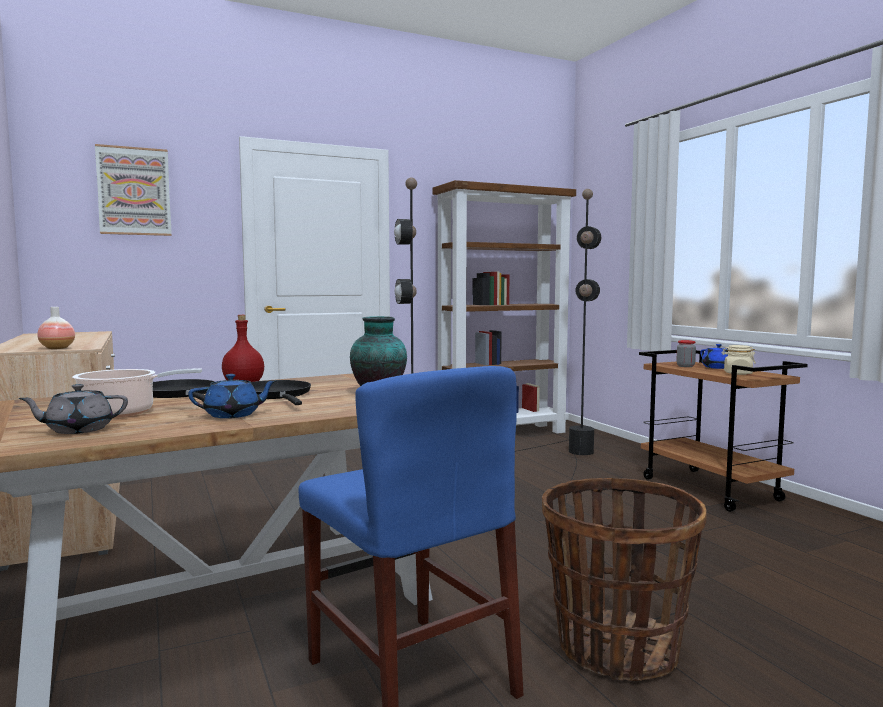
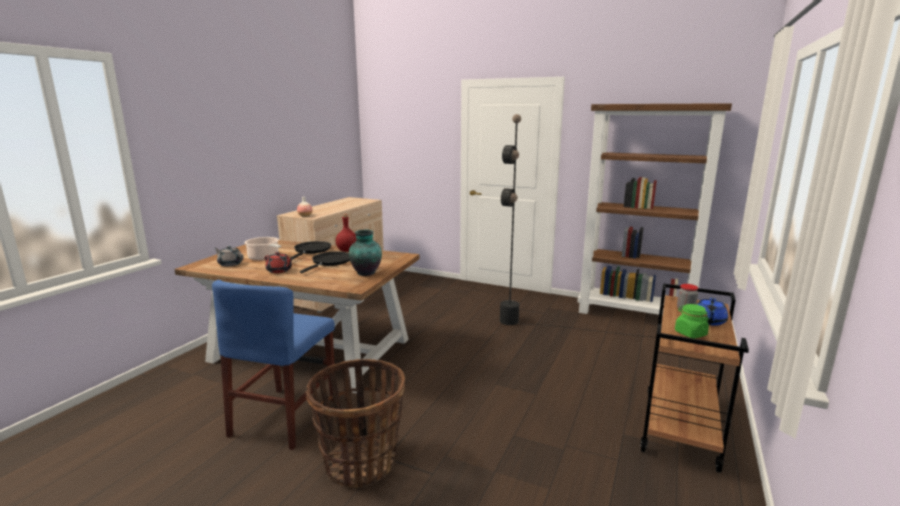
camera: 50 degrees right, 10 degrees up
picture [95,144,172,236] -> none
blue teapot [188,374,278,418] -> red teapot [265,252,293,273]
black floor lamp [565,189,601,503] -> none
beige jar [722,345,756,375] -> green jar [675,304,709,338]

